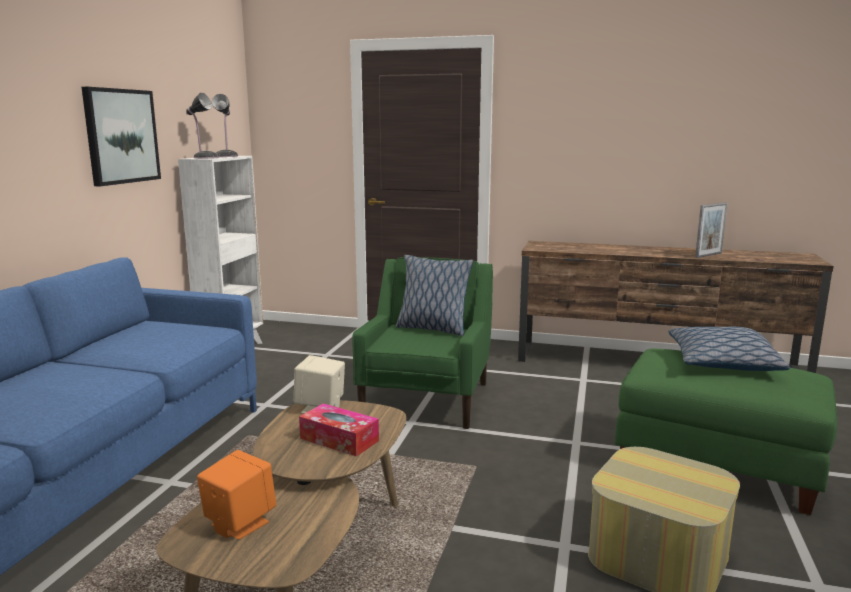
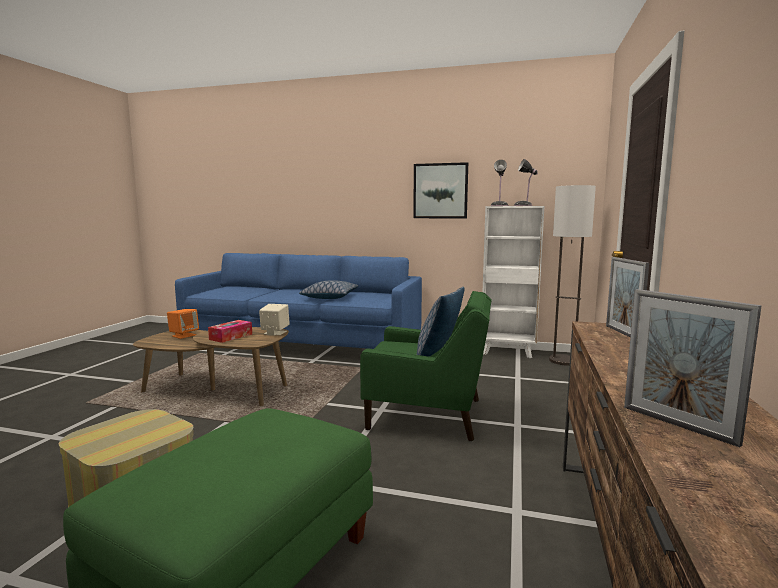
camera: 90 degrees right, 5 degrees down
pillow [668,327,790,371] -> pillow moved to [299,280,358,299]
none -> floor lamp [549,185,596,366]
none -> picture frame [606,257,649,337]

